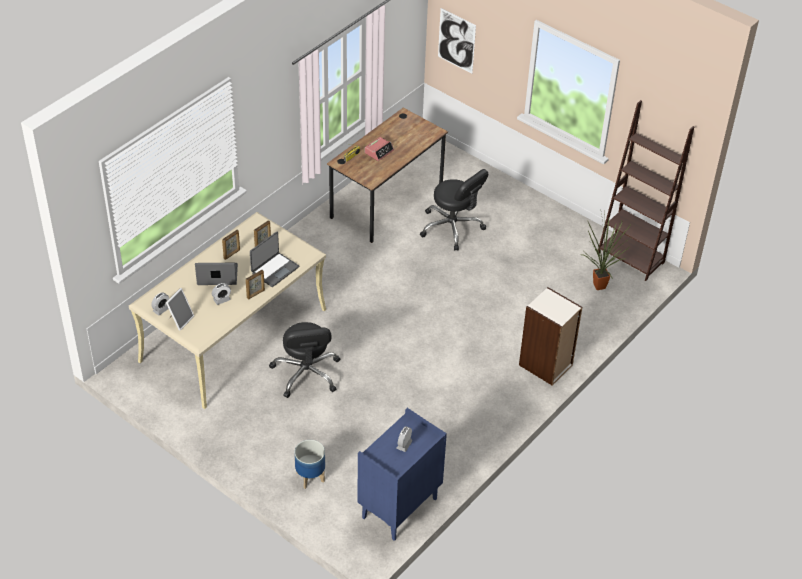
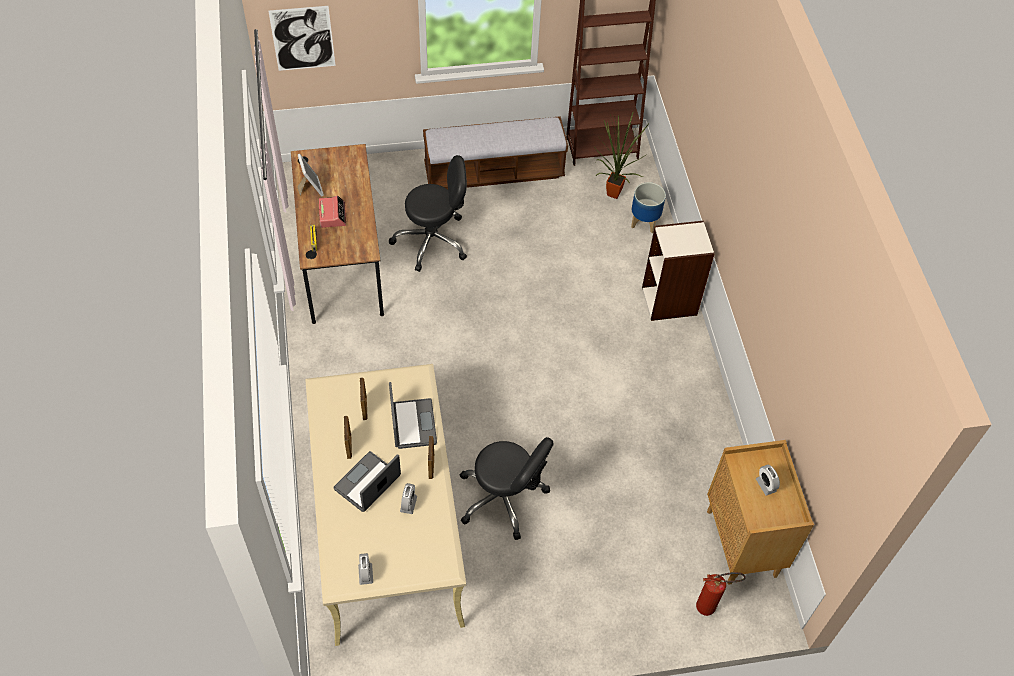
camera: 50 degrees left, 10 degrees up
picture frame [166,288,194,331] -> picture frame moved to [297,154,324,197]
planter [294,440,325,489] -> planter moved to [631,182,666,233]
blue cabinet [357,408,447,541] -> brown cabinet [707,440,814,585]
none -> bench [423,116,568,190]
none -> fire extinguisher [696,572,746,616]

